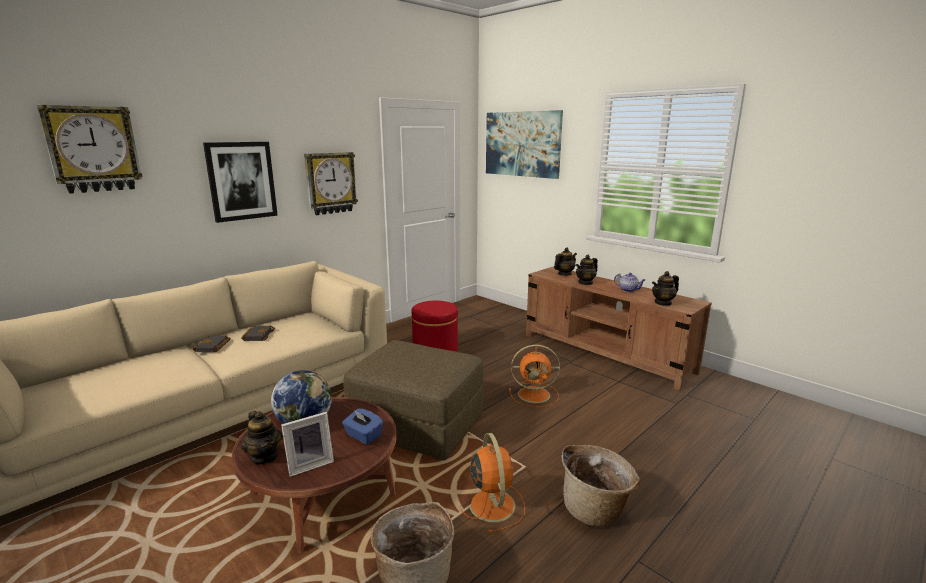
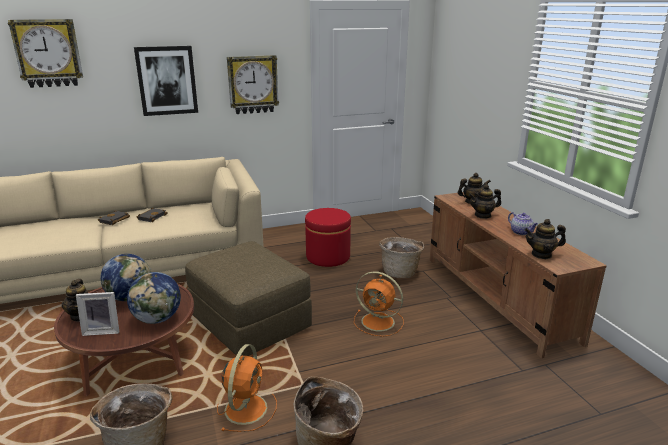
camera: 25 degrees right, 5 degrees up
blue tissue box [342,408,383,445] -> globe [127,272,181,324]
picture [486,110,563,179] -> none
none -> basket [379,237,424,278]

